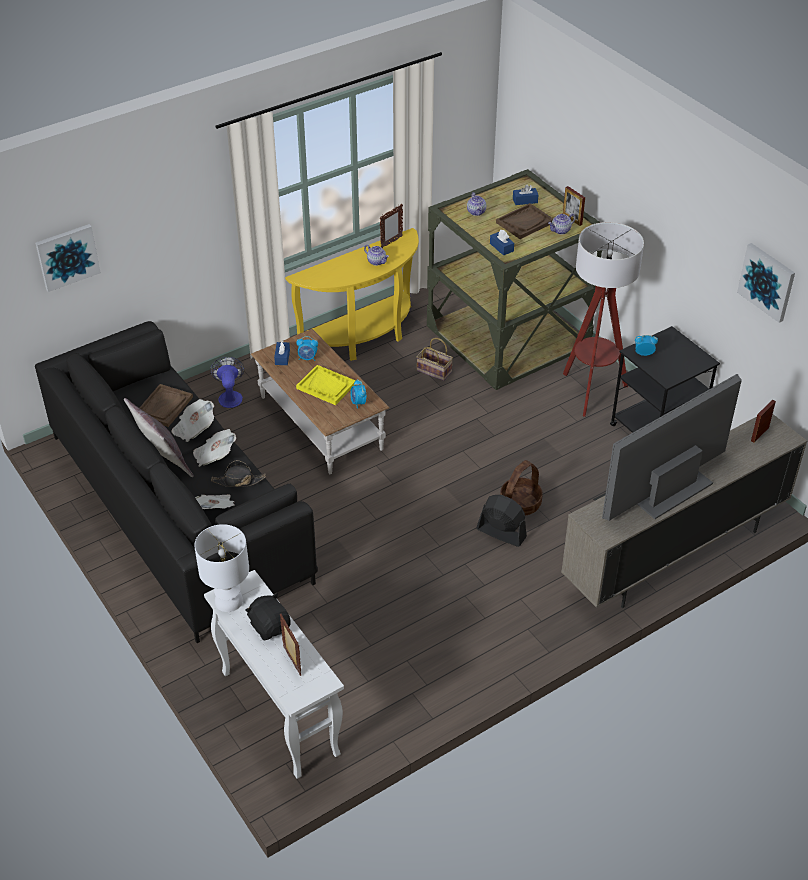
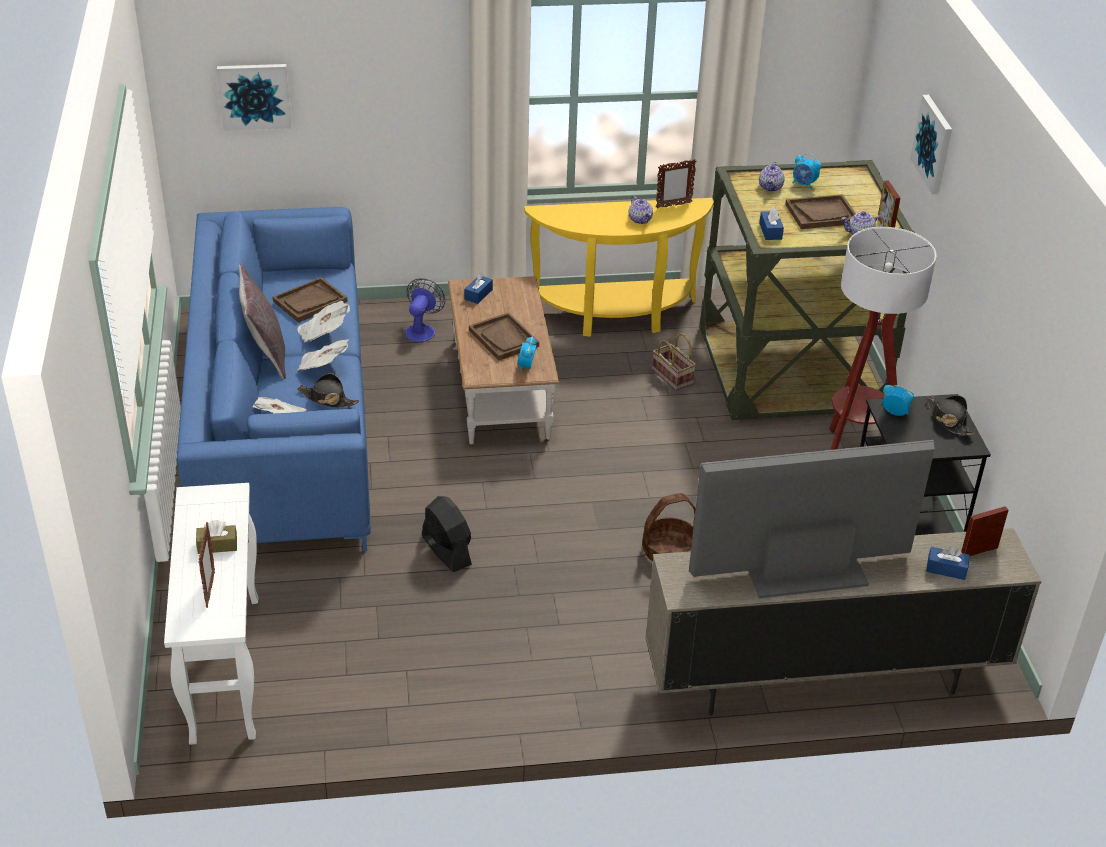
camera: 25 degrees right, 5 degrees down
black sofa [35,321,318,643] -> blue sofa [177,207,371,551]
white table lamp [194,524,249,612] -> none
black plush toy [245,593,290,640] -> brown tissue box [196,520,237,554]
alarm clock [296,336,318,361] -> alarm clock moved to [793,153,821,189]
yellow tray [296,365,356,405] -> brown tray [469,312,539,360]
black fan [477,495,527,547] -> black fan moved to [422,496,472,572]
blue tissue box [513,184,538,205] -> blue tissue box moved to [926,546,970,580]
picture [737,243,795,323] -> picture moved to [910,95,952,195]
none -> black hat [926,395,975,436]

